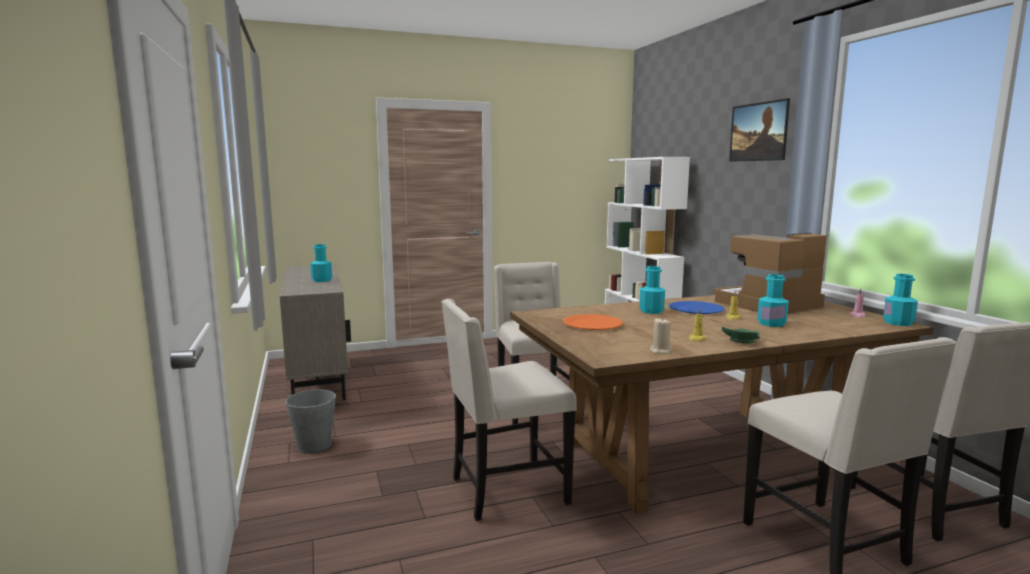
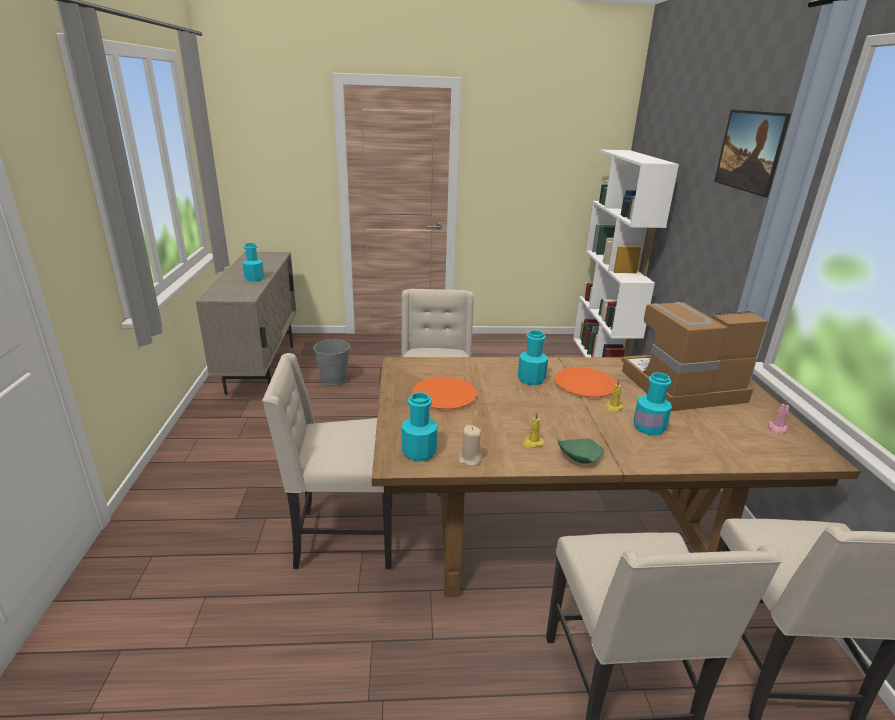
camera: 15 degrees right, 15 degrees up
grey bucket [285,389,336,453] -> grey bucket moved to [314,340,350,386]
blue plate [669,301,724,314] -> orange plate [554,367,617,397]
turquoise bottle [883,274,918,326] -> turquoise bottle moved to [402,392,437,462]

